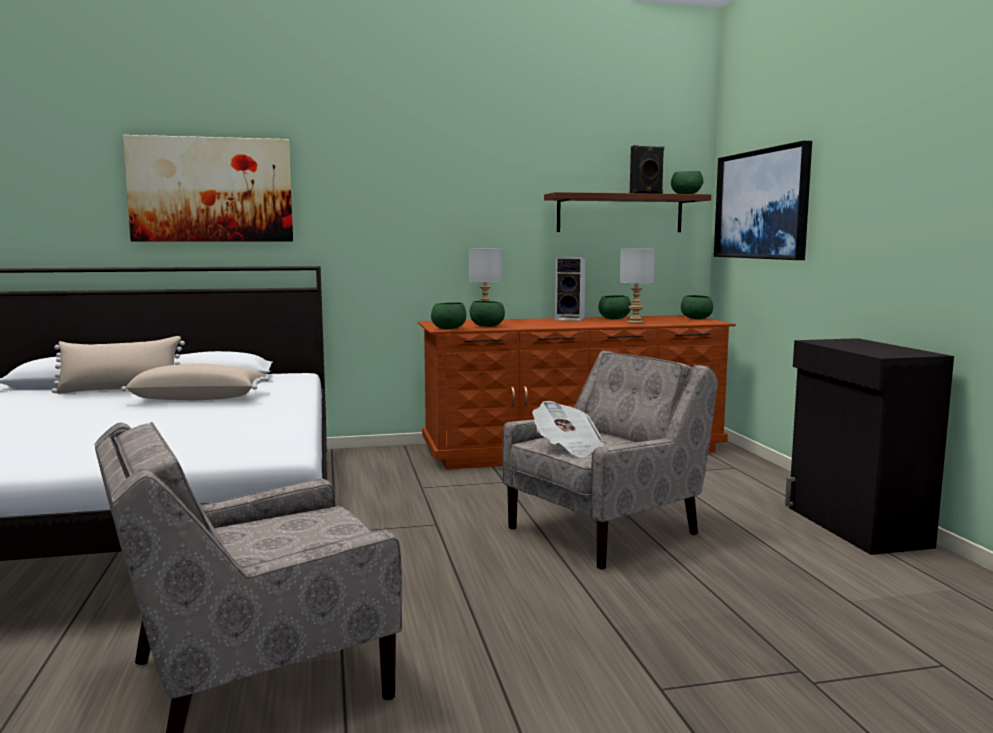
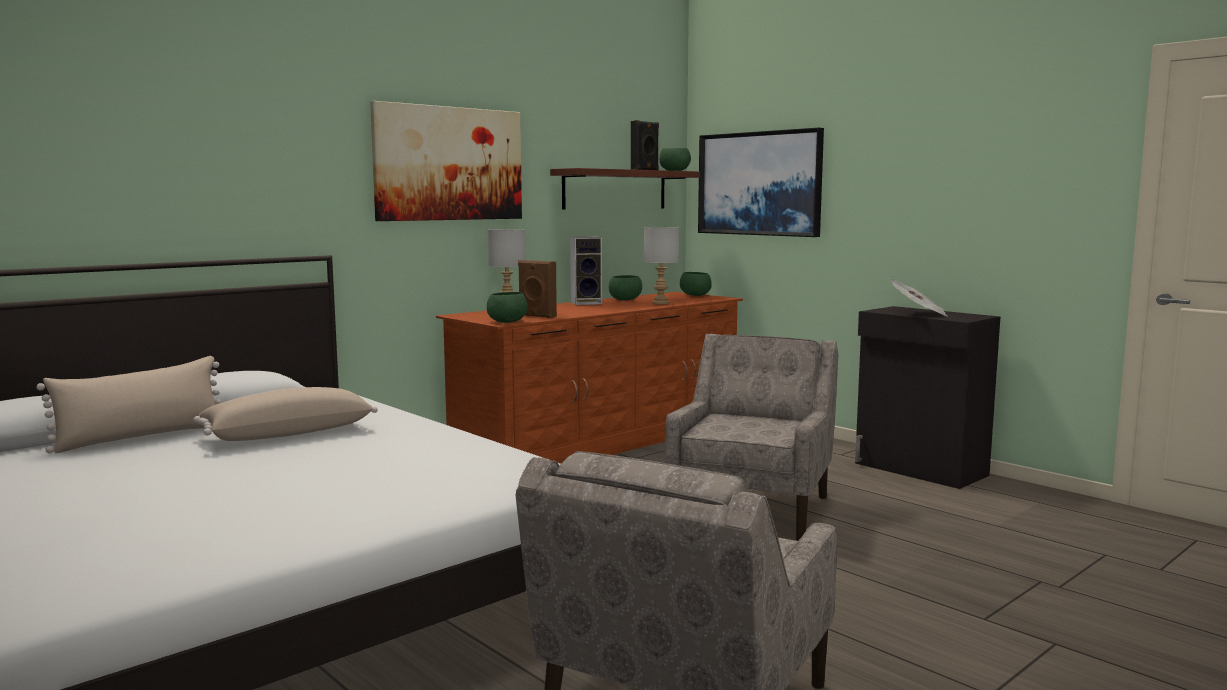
camera: 30 degrees left, 0 degrees up
picture [123,135,293,241] -> picture moved to [370,101,522,221]
green bowl [470,301,505,327] -> brown speaker [518,260,557,318]
newspaper [532,401,604,458] -> newspaper moved to [888,278,948,317]

